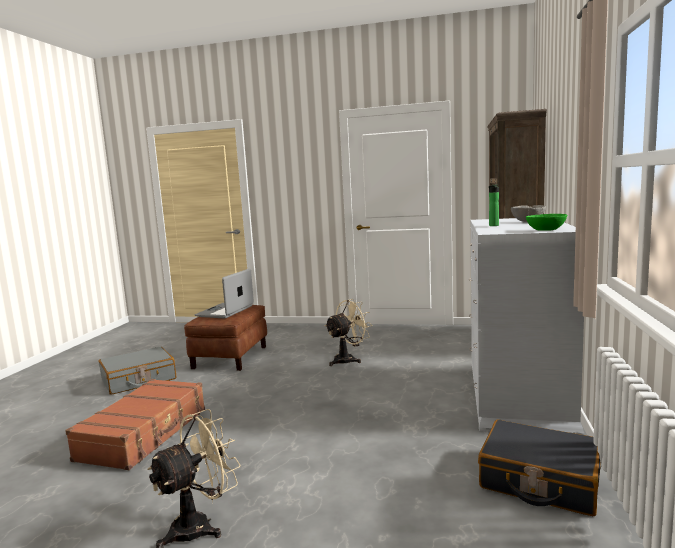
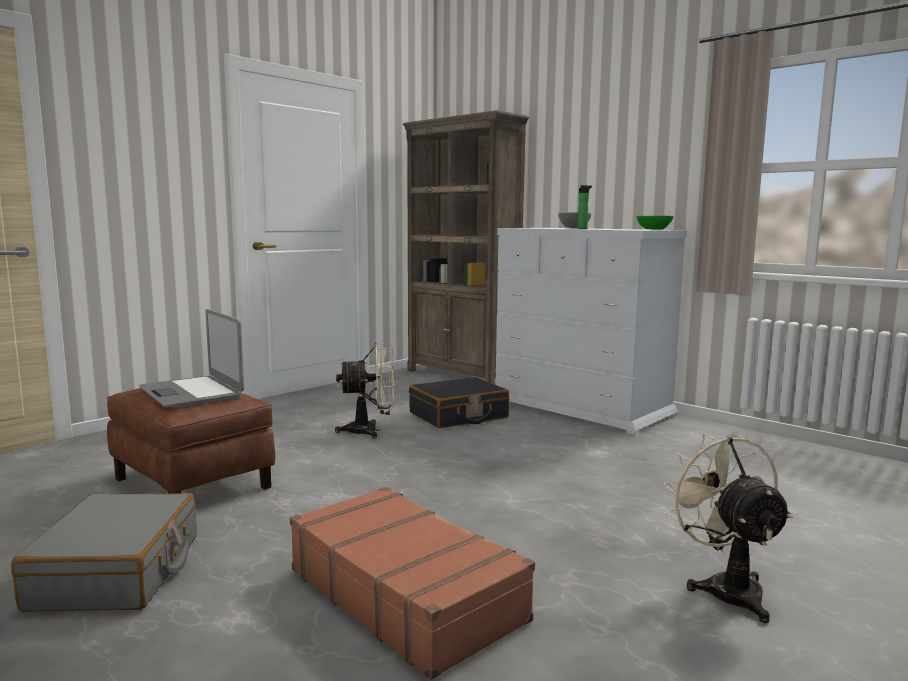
camera: 60 degrees left, 0 degrees up
beige fan [325,299,370,366] -> beige fan turned 90 degrees clockwise [335,343,394,438]
black suitcase [478,419,601,516] -> black suitcase moved to [409,377,509,428]

